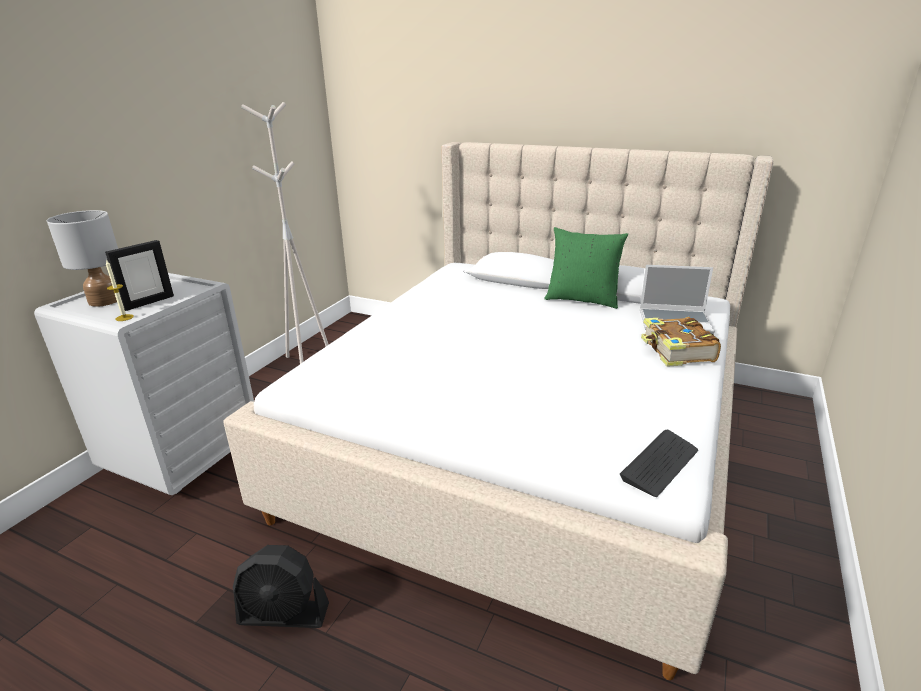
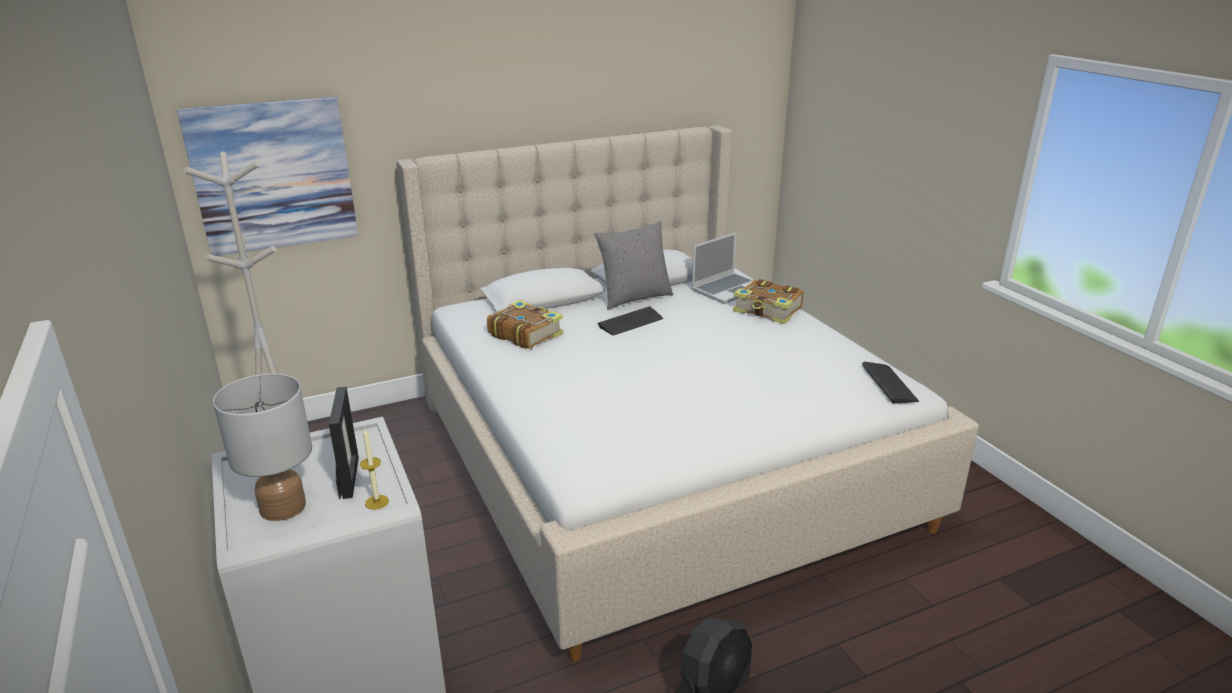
camera: 50 degrees left, 0 degrees up
green pillow [545,227,628,309] -> grey pillow [594,221,673,310]
none -> picture [177,97,358,256]
none -> book [487,300,563,349]
none -> keyboard [598,306,663,335]

